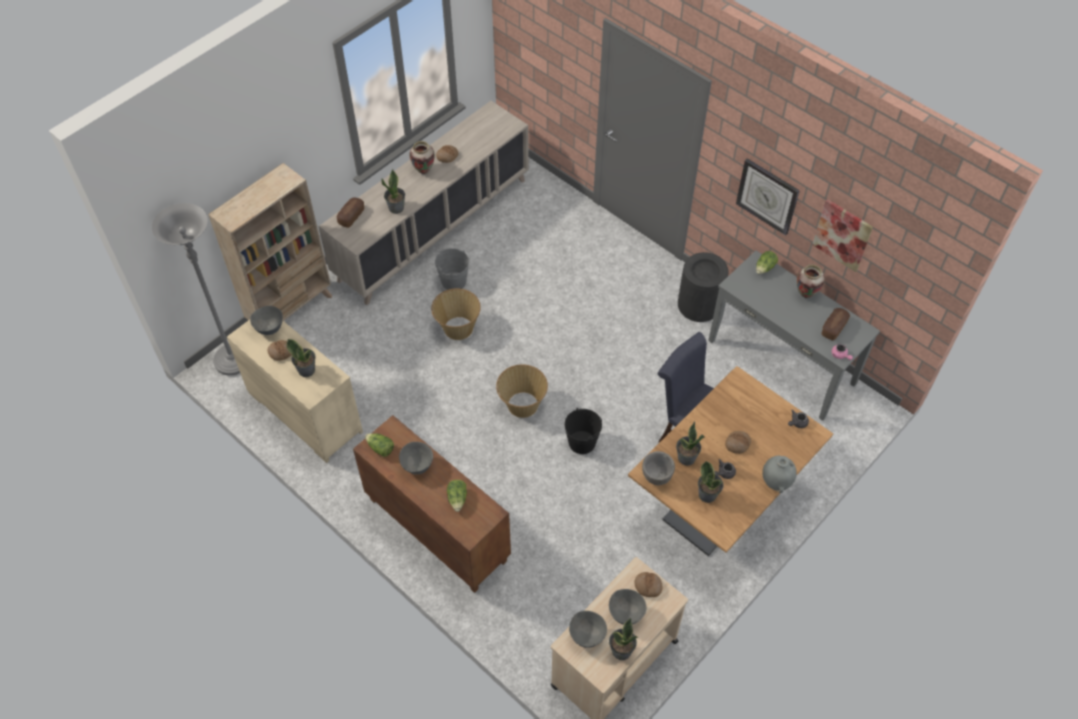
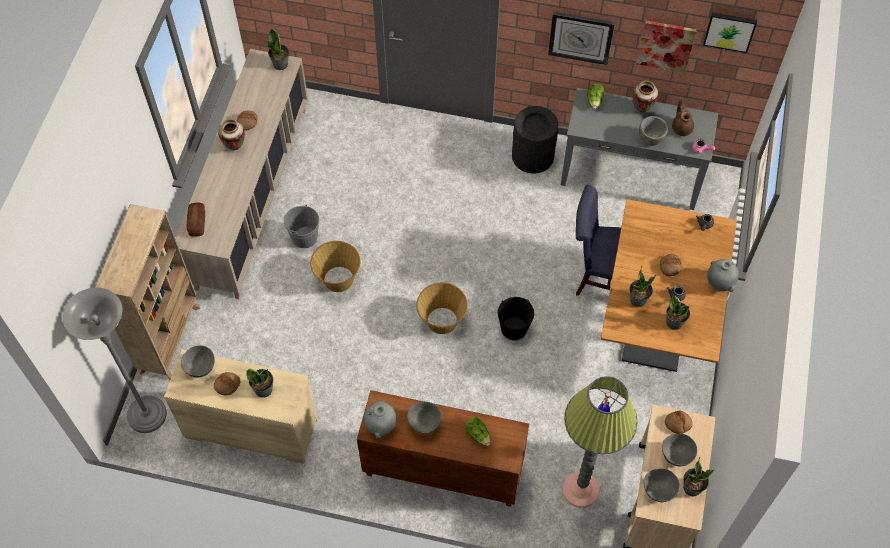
camera: 30 degrees left, 5 degrees up
lettuce [365,433,394,457] -> grey vase [364,401,397,439]
potted plant [382,169,405,214] -> potted plant moved to [267,28,289,70]
grey bowl [642,451,675,485] -> grey bowl moved to [639,116,668,146]
bread [821,308,850,340] -> brown teapot [672,98,694,136]
none -> floor lamp [563,376,638,508]
none -> picture [703,12,757,53]

